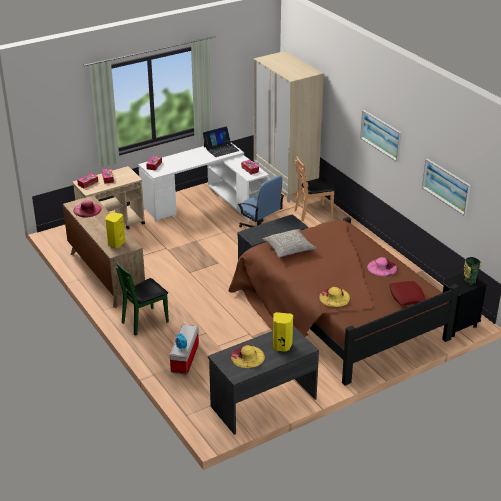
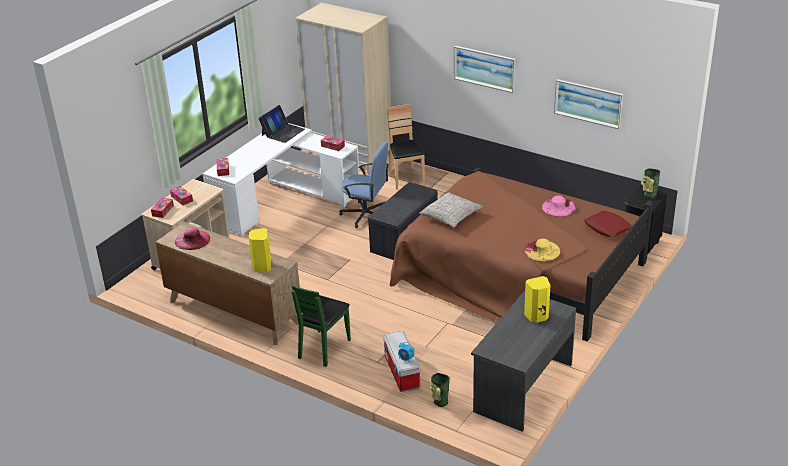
camera: 25 degrees left, 0 degrees up
yellow hat [231,345,265,368] -> none
brown chair [294,156,335,221] -> brown chair turned 120 degrees clockwise [387,104,425,190]
none -> vase [430,373,451,407]

